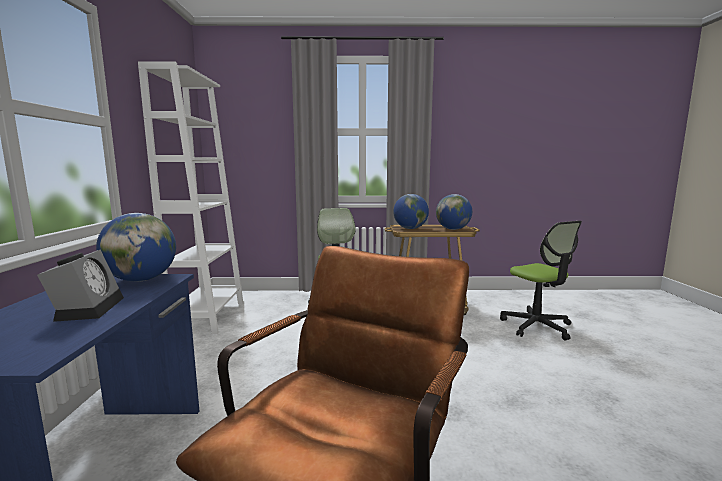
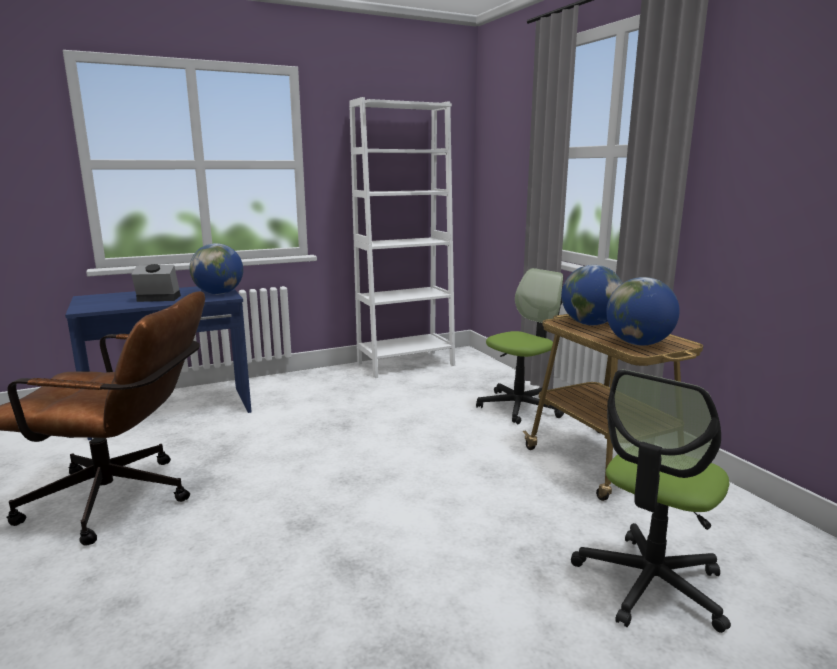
camera: 65 degrees right, 5 degrees up
alarm clock [37,249,124,322] -> alarm clock turned 150 degrees counterclockwise [131,264,181,302]

